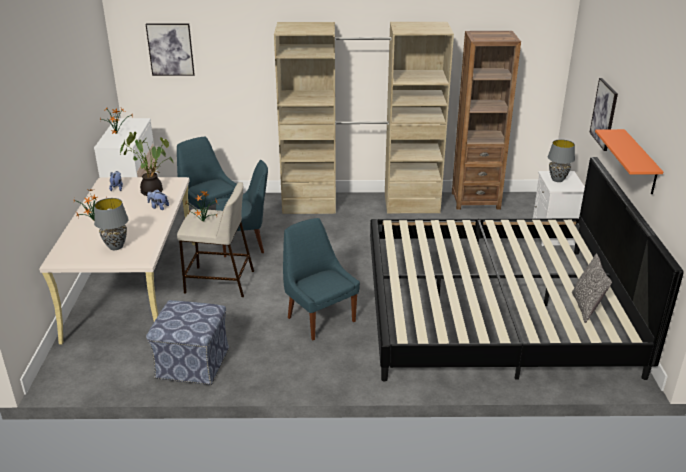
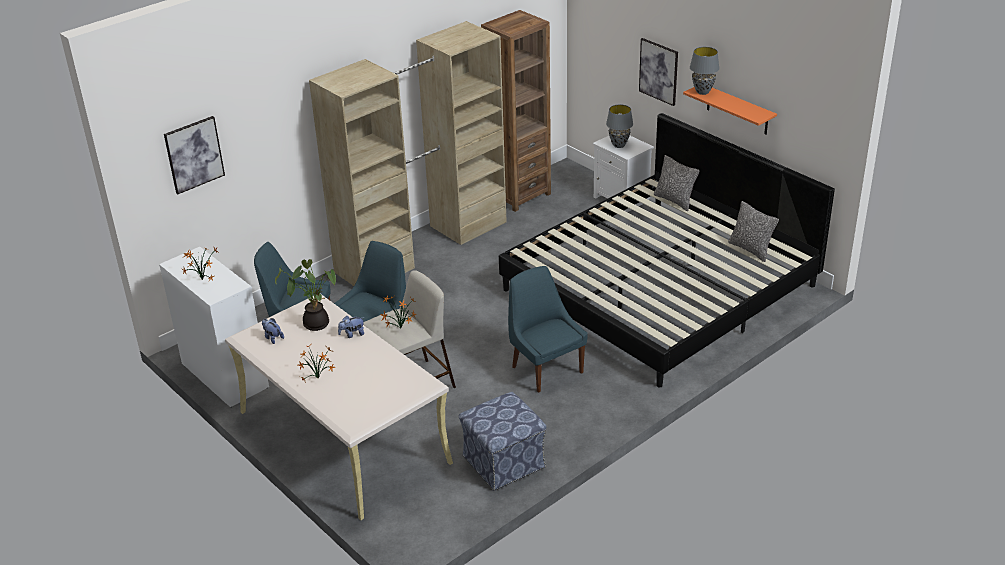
camera: 40 degrees left, 5 degrees up
grey table lamp [94,198,129,250] -> grey table lamp moved to [690,47,720,95]
blue chair [283,218,360,340] -> blue chair turned 45 degrees clockwise [508,266,588,393]
none -> pillow [654,155,700,211]

